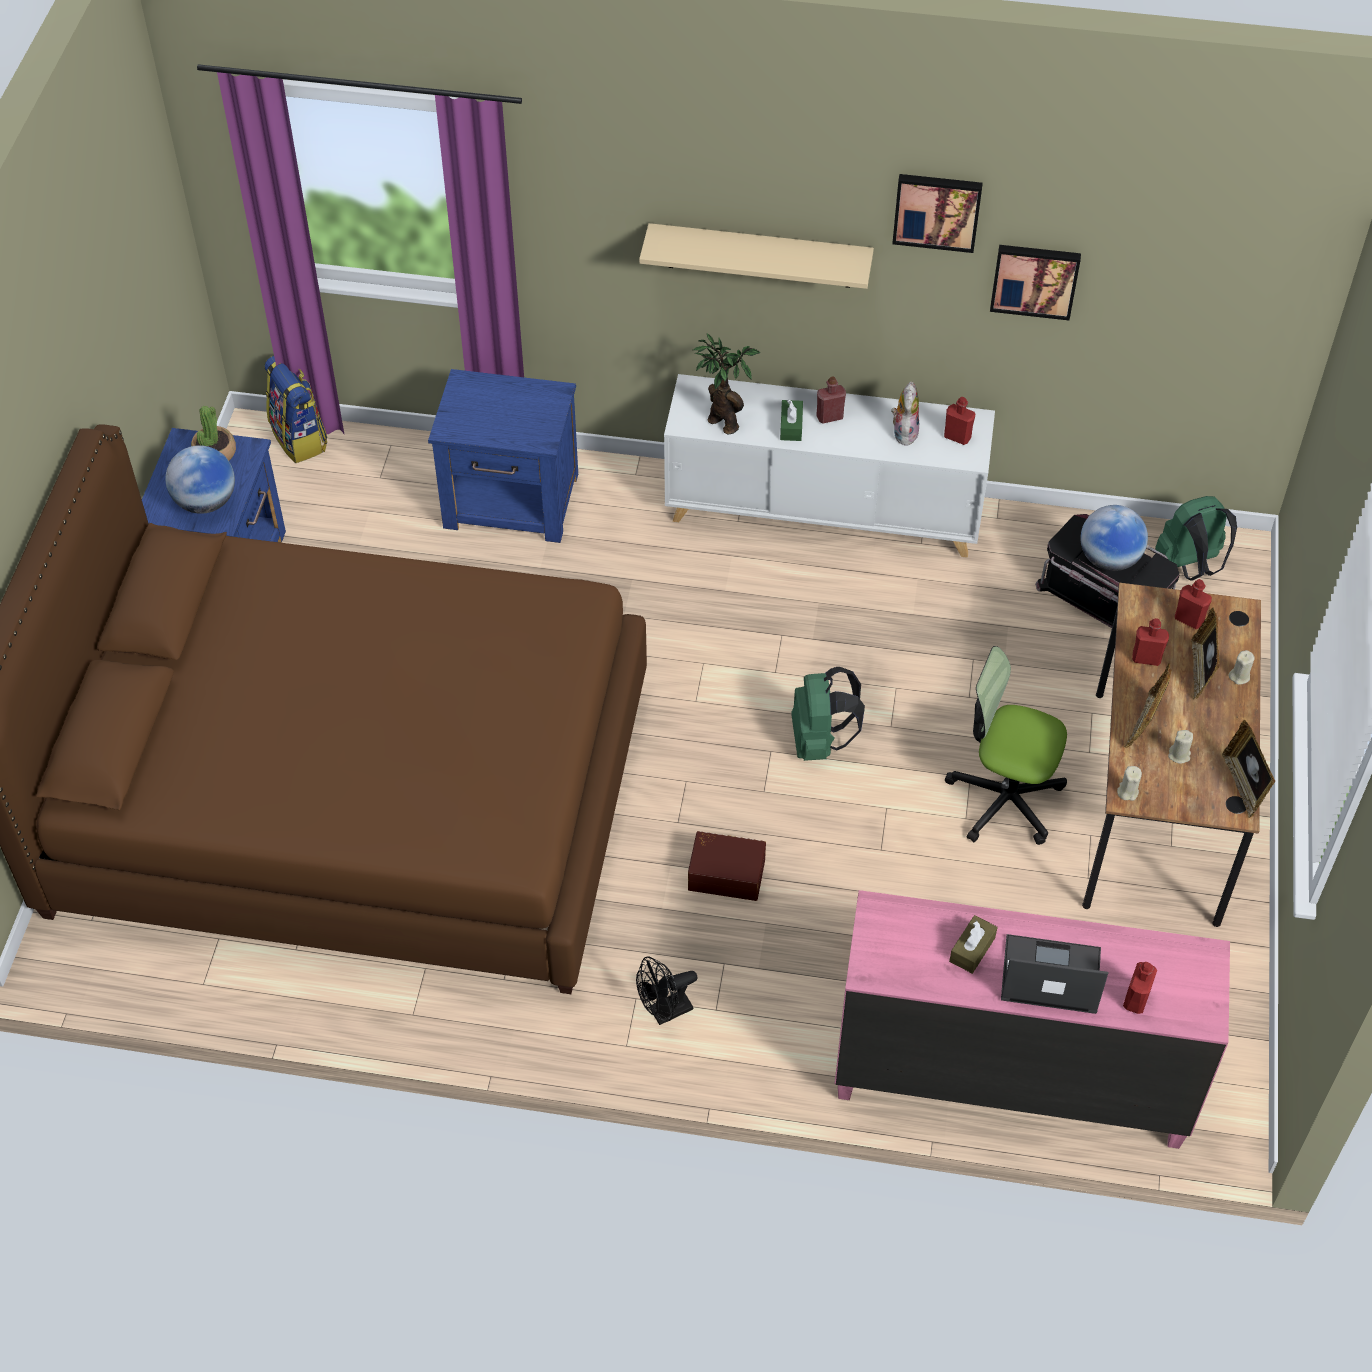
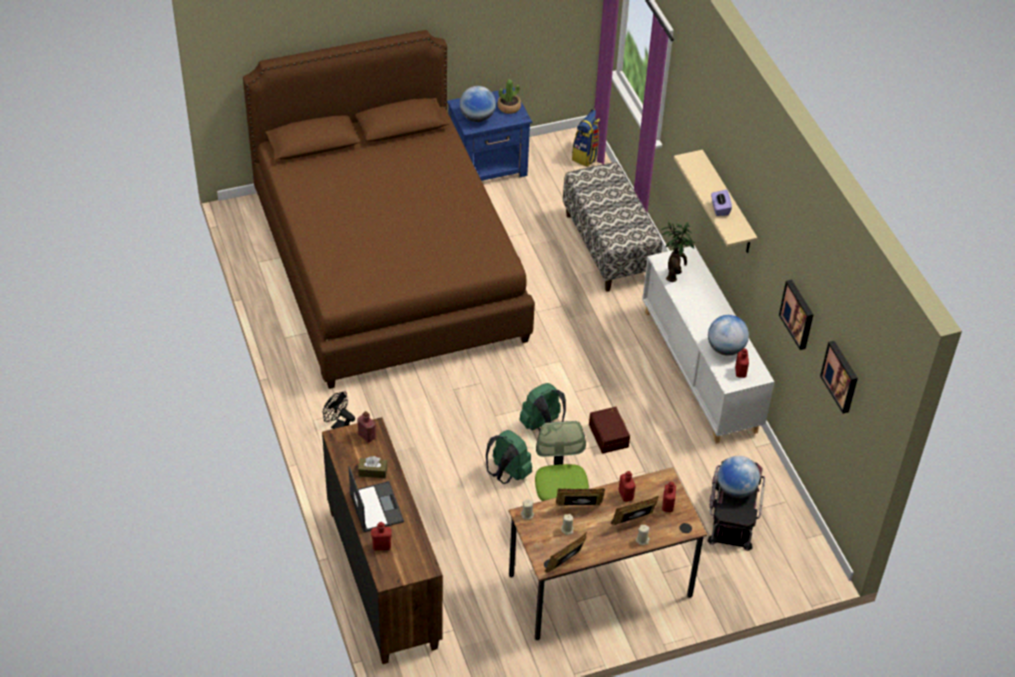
camera: 60 degrees right, 5 degrees down
blue nightstand [428,369,578,543] -> bench [563,162,662,292]
brown storage box [688,831,766,901] -> brown storage box moved to [589,407,630,454]
green tissue box [780,400,803,441] -> none
red bottle [816,376,846,424] -> red bottle moved to [357,411,376,442]
pink dresser [835,890,1230,1149] -> brown dresser [322,417,443,664]
plush toy [891,381,919,446] -> globe [708,315,749,356]
picture [892,174,983,253] -> picture moved to [820,341,858,414]
green backpack [1155,496,1237,581] -> green backpack moved to [486,430,532,484]
none -> purple tissue box [711,190,732,216]

